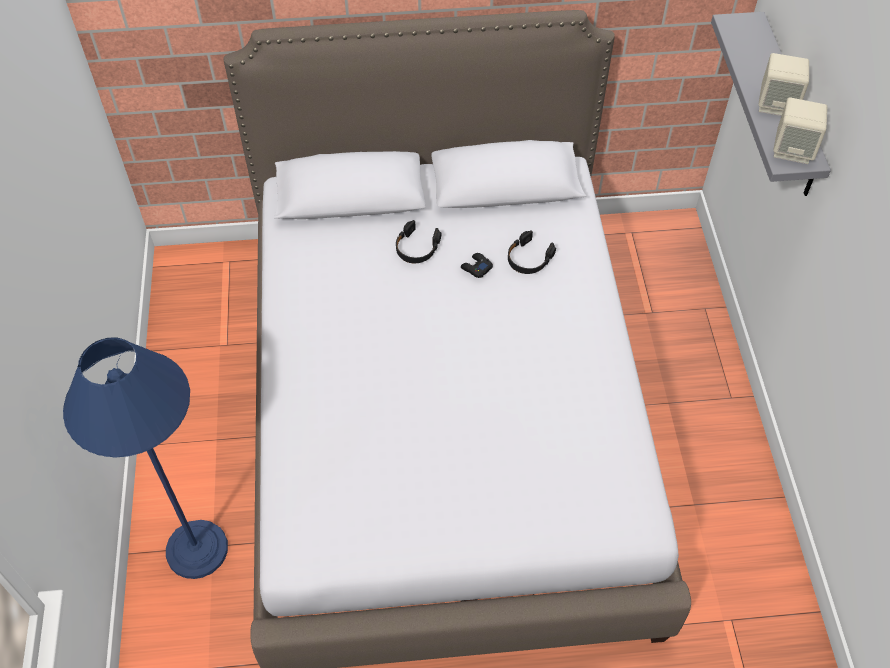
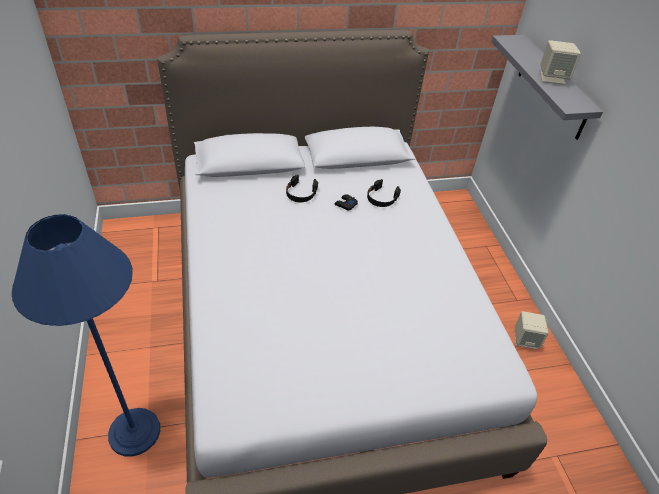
camera: 10 degrees left, 10 degrees down
beige speaker [773,97,827,164] -> beige speaker moved to [515,311,548,349]

